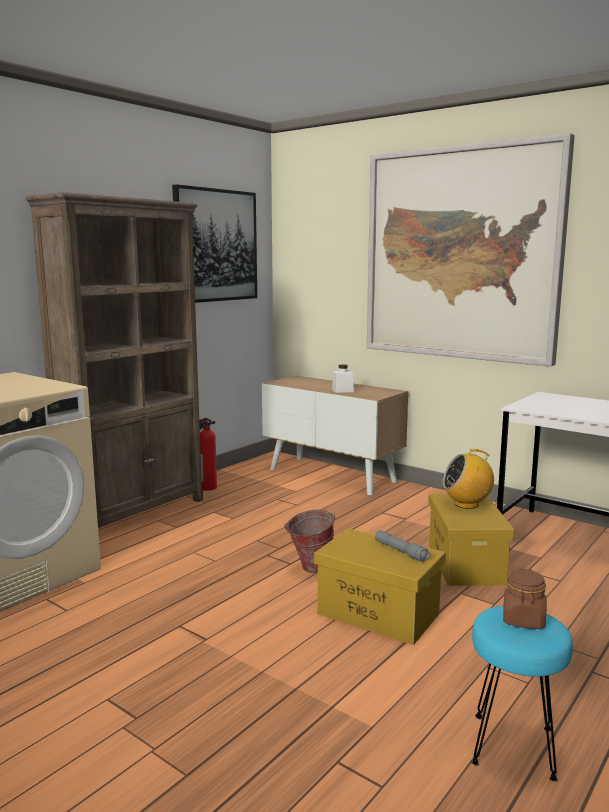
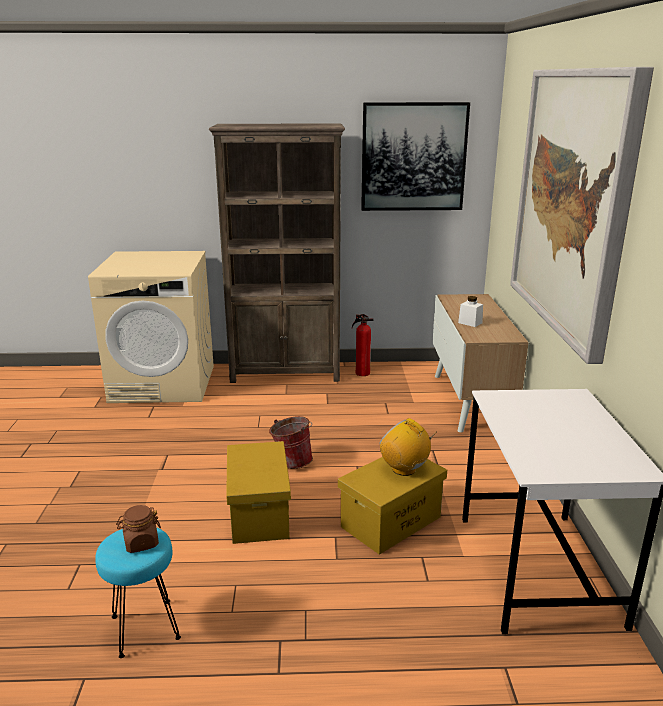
camera: 50 degrees right, 10 degrees up
grey flashlight [375,530,430,562] -> none

